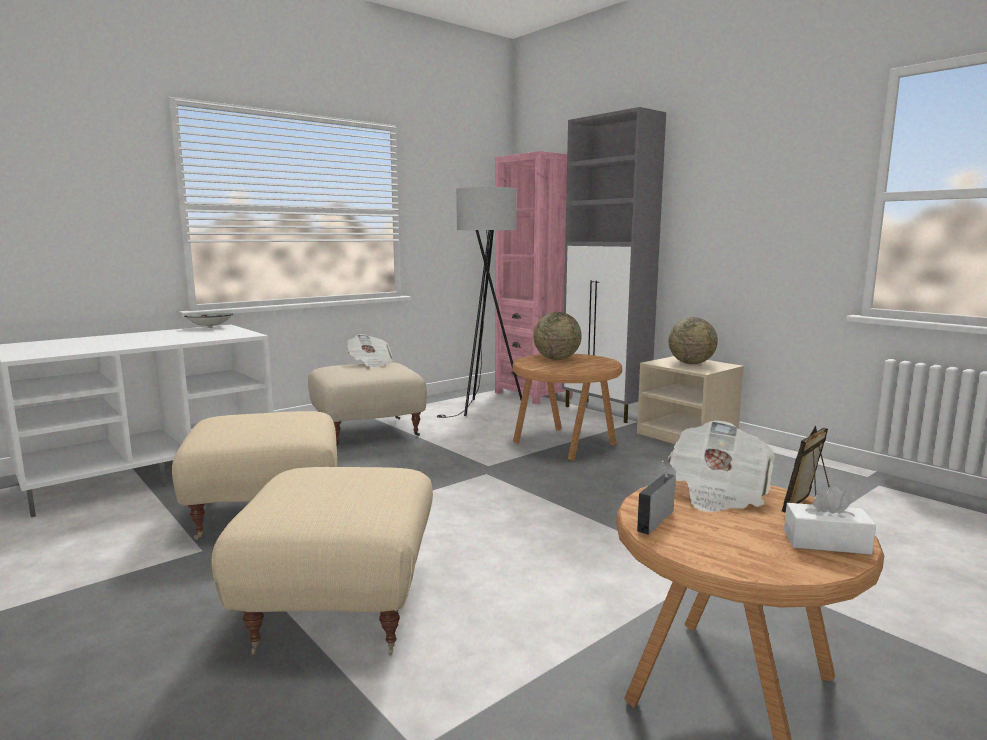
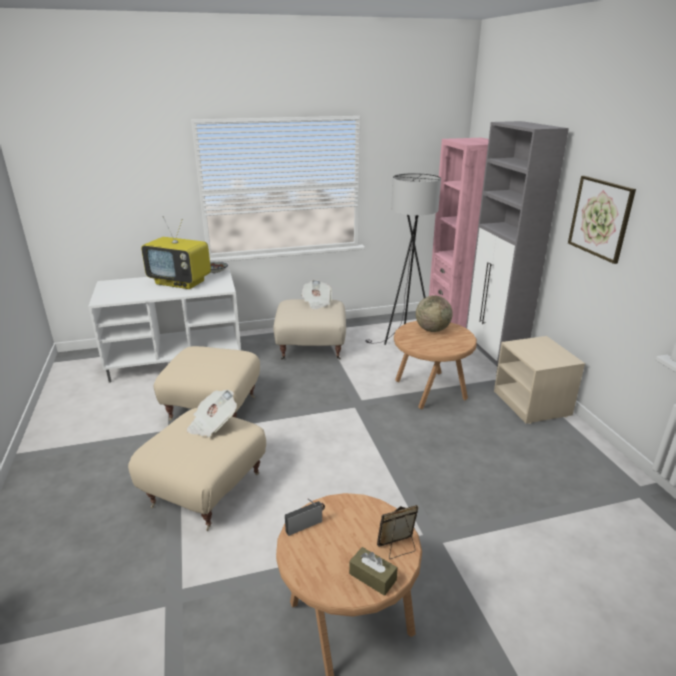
camera: 25 degrees right, 15 degrees up
newspaper [668,420,775,512] -> newspaper moved to [187,390,237,437]
globe [669,317,718,364] -> none
white tissue box [784,485,876,555] -> brown tissue box [349,547,398,596]
none -> television [141,216,211,289]
none -> picture [568,176,636,264]

